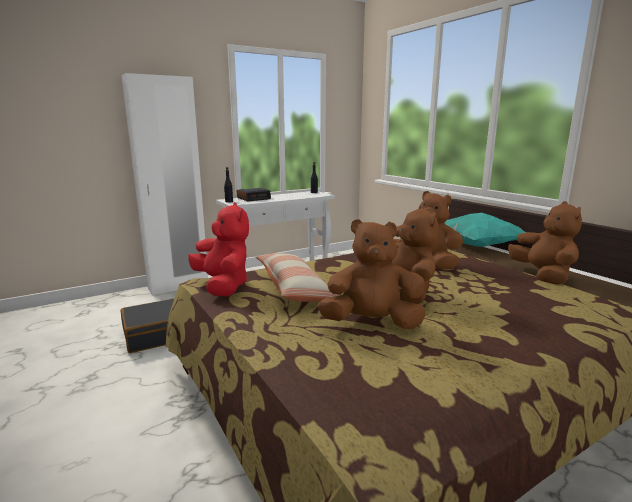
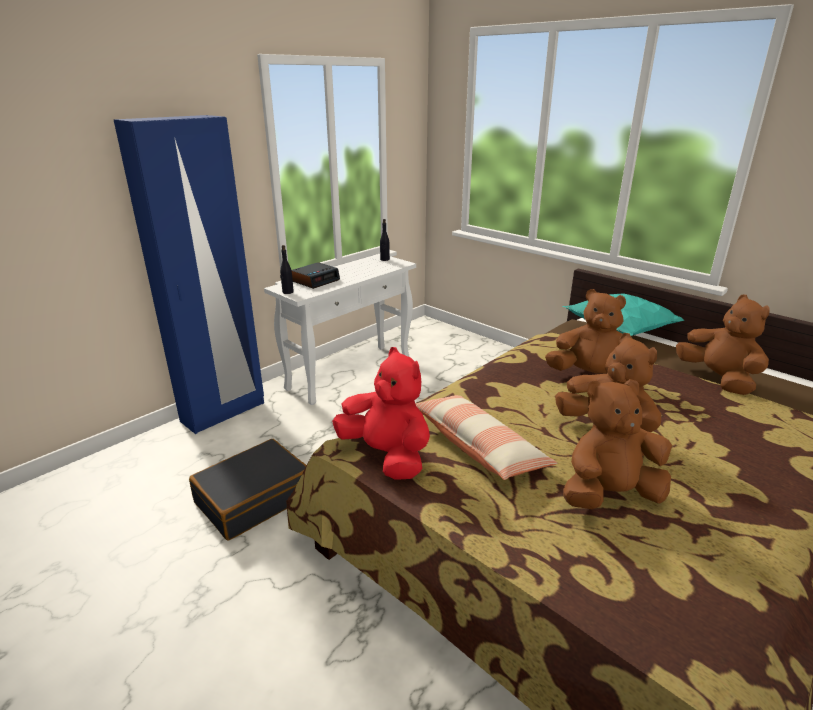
camera: 15 degrees left, 10 degrees up
white wardrobe [122,73,208,295] -> blue wardrobe [113,115,264,434]

